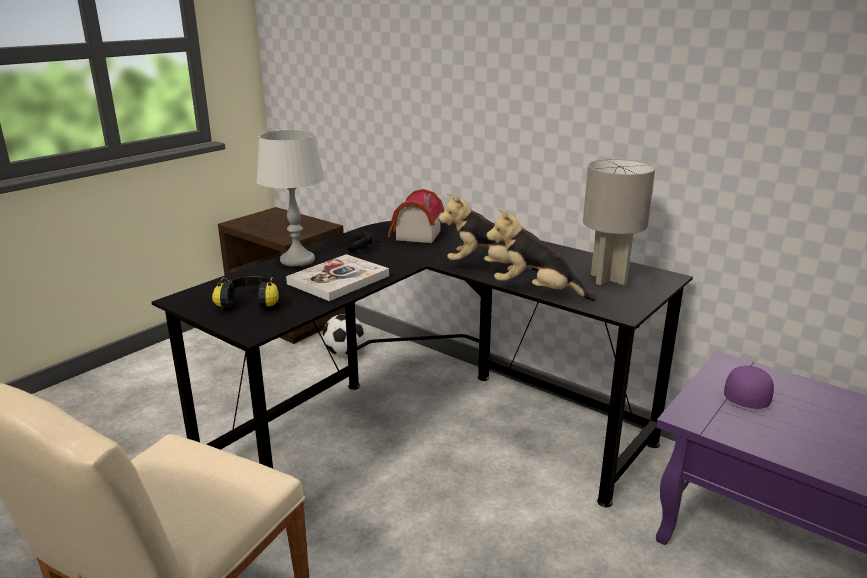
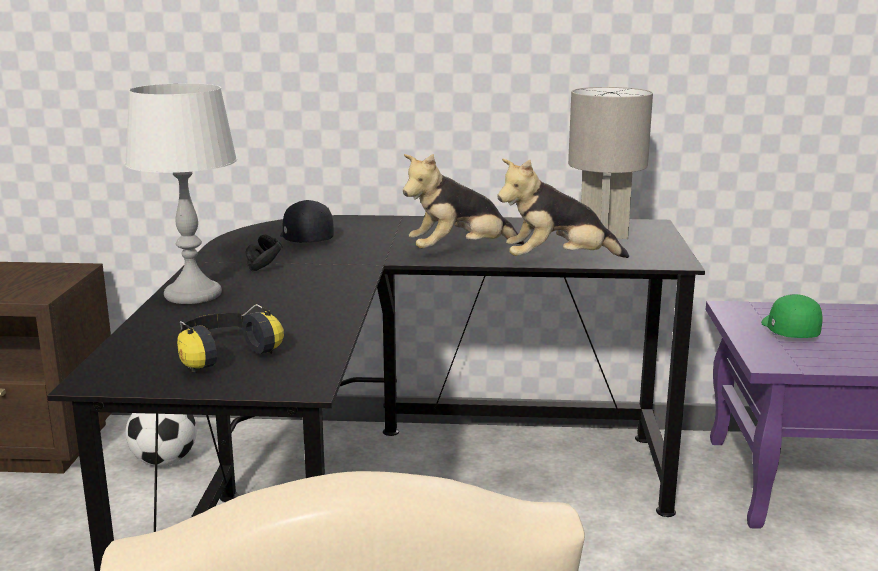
camera: 35 degrees left, 5 degrees down
book [286,254,389,301] -> none
toy house [388,189,444,243] -> black cap [280,200,334,243]
purple cap [724,366,774,409] -> green cap [761,294,823,338]

